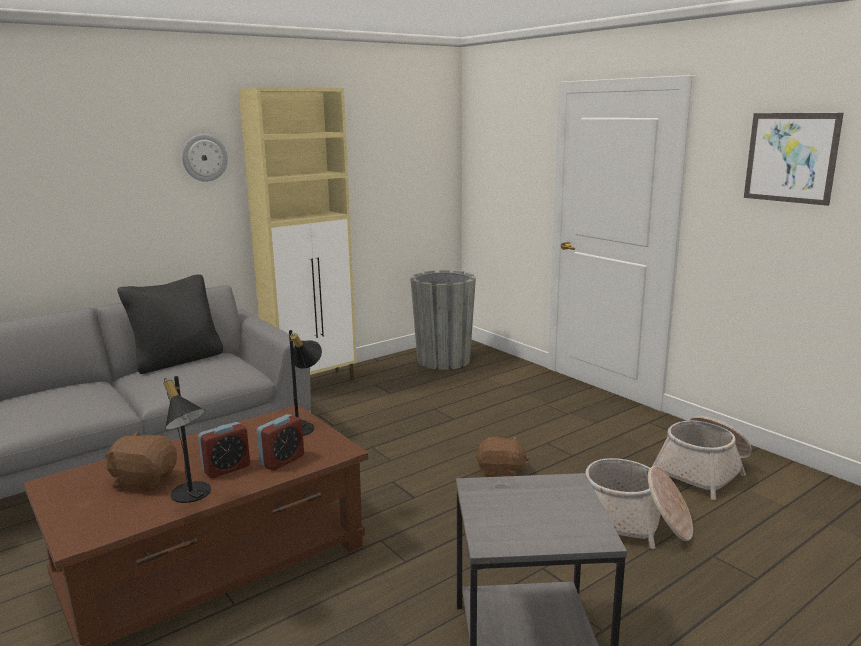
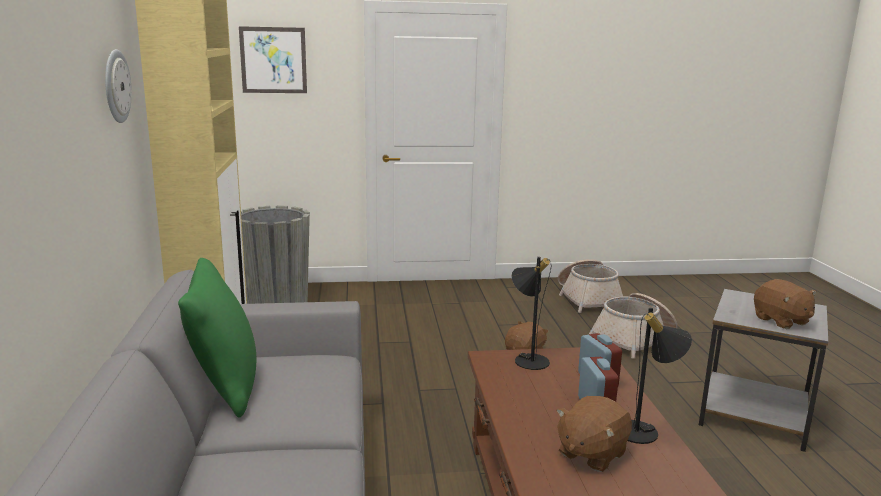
camera: 60 degrees left, 0 degrees up
black pillow [117,274,223,374] -> green pillow [178,258,256,417]
picture [744,113,844,206] -> picture moved to [239,26,307,93]
none -> brown plush toy [754,279,817,329]

